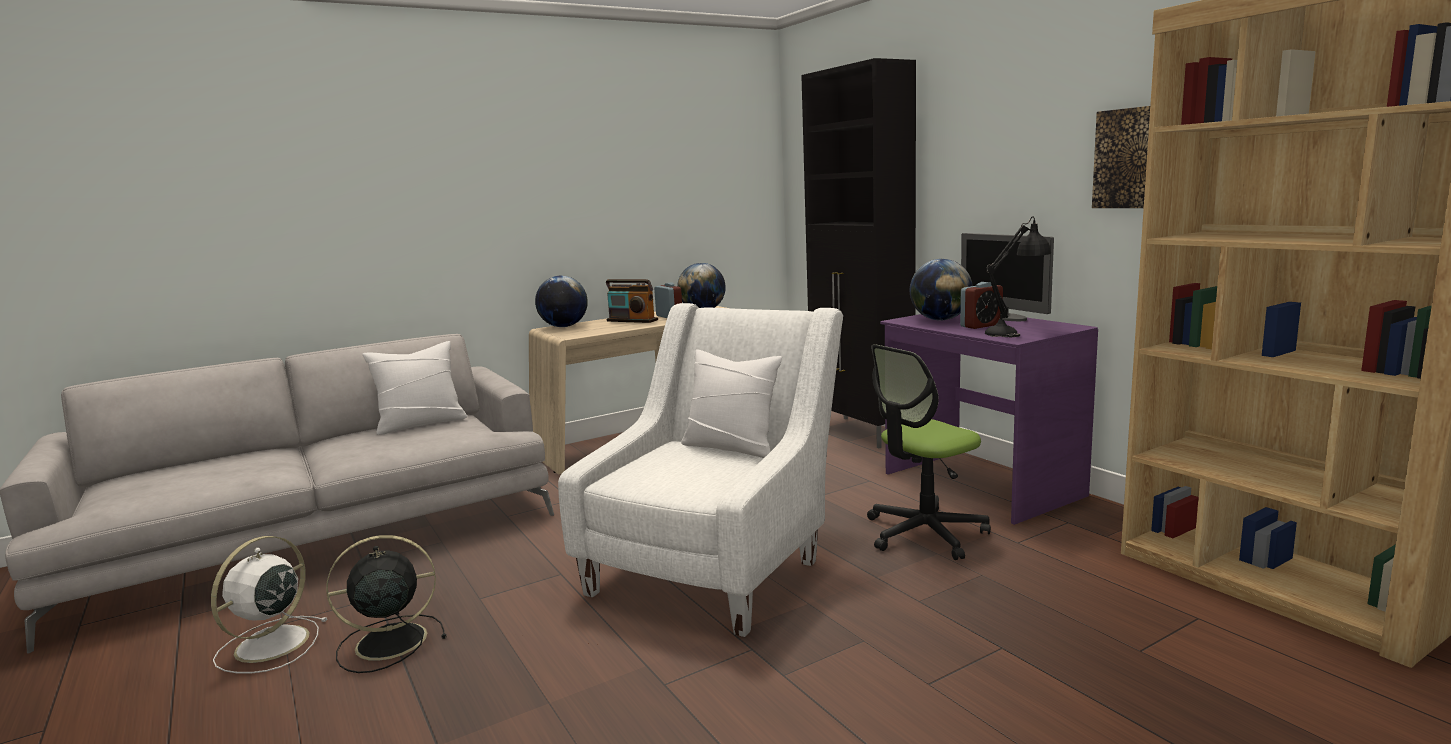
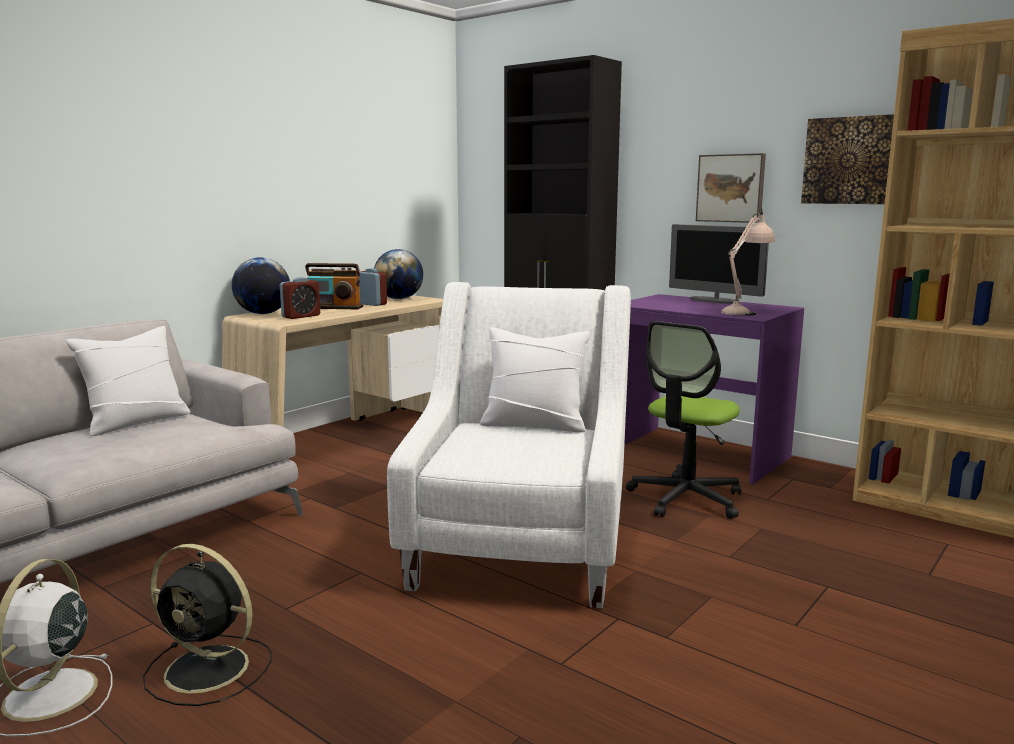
camera: 20 degrees left, 0 degrees up
black fan [326,535,446,673] -> black fan turned 120 degrees counterclockwise [143,544,272,706]
globe [910,259,973,320] -> none
alarm clock [960,282,1003,329] -> alarm clock moved to [280,277,320,319]
black table lamp [985,216,1051,337] -> beige table lamp [721,208,775,316]
none -> picture [696,153,766,223]

